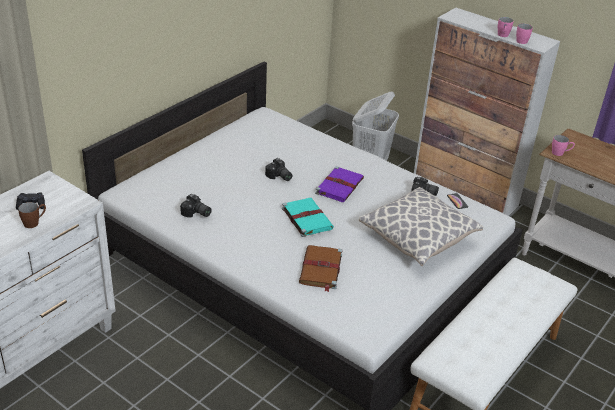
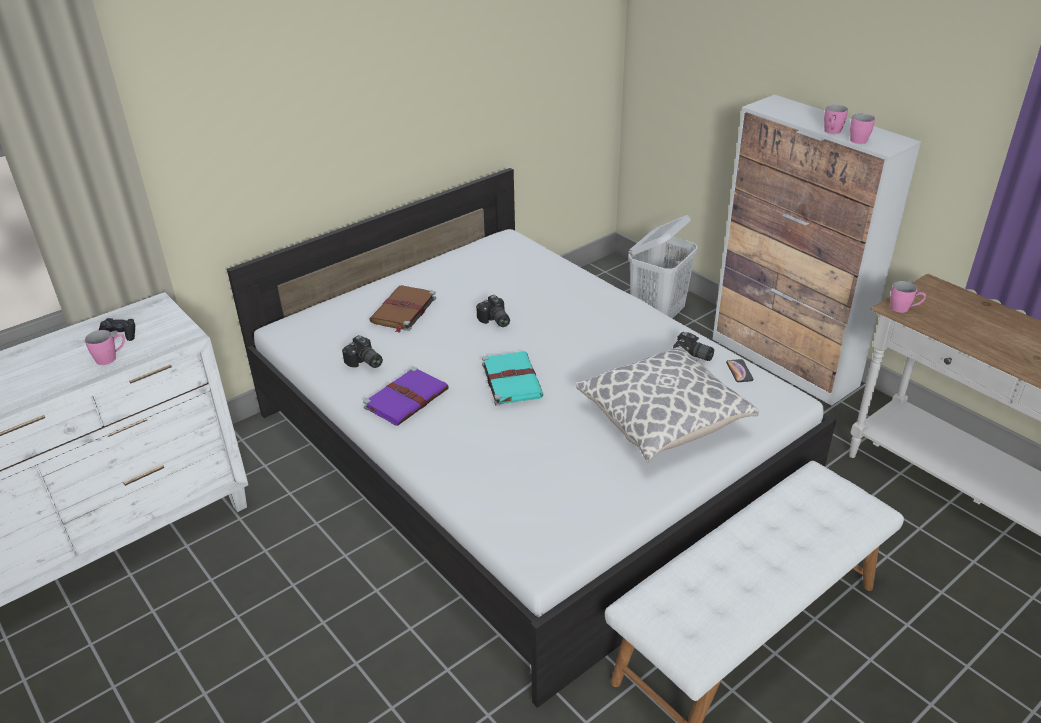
camera: 15 degrees right, 0 degrees up
brown mug [18,202,46,228] -> pink mug [85,330,125,365]
brown book [299,245,342,292] -> brown book moved to [369,285,436,333]
purple book [315,166,364,202] -> purple book moved to [363,367,449,426]

